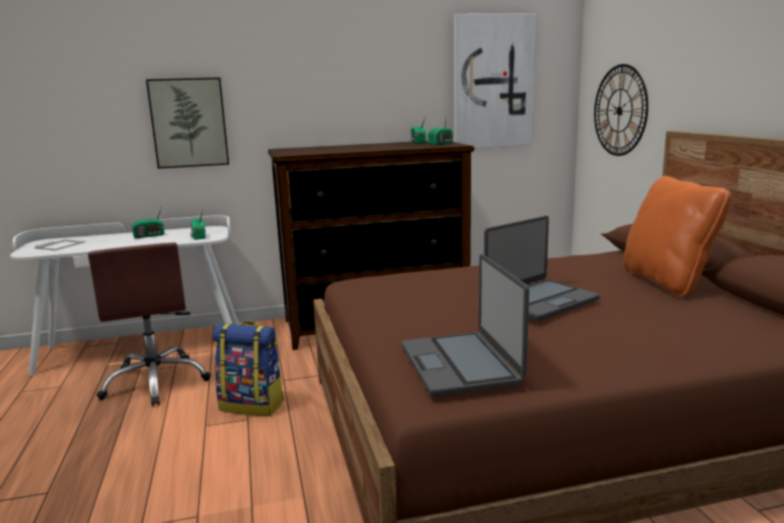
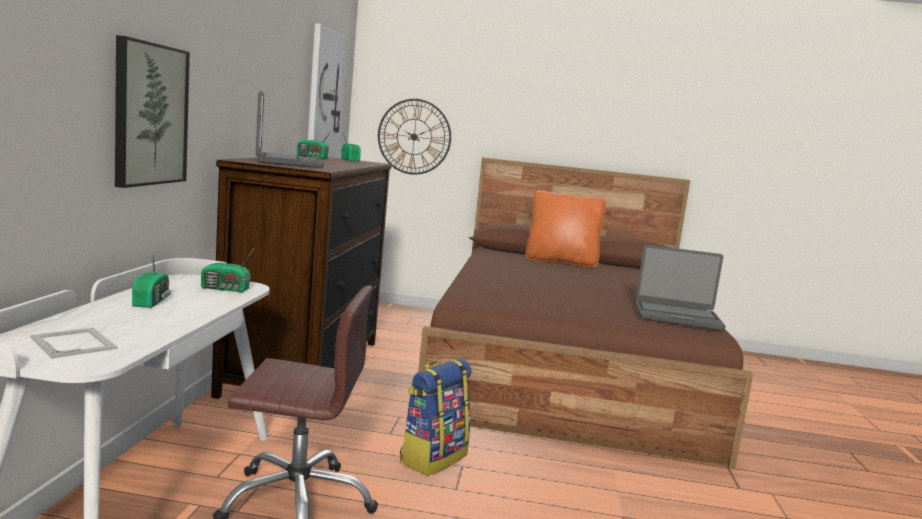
camera: 70 degrees left, 5 degrees down
laptop [484,216,600,321] -> laptop moved to [256,91,324,168]

